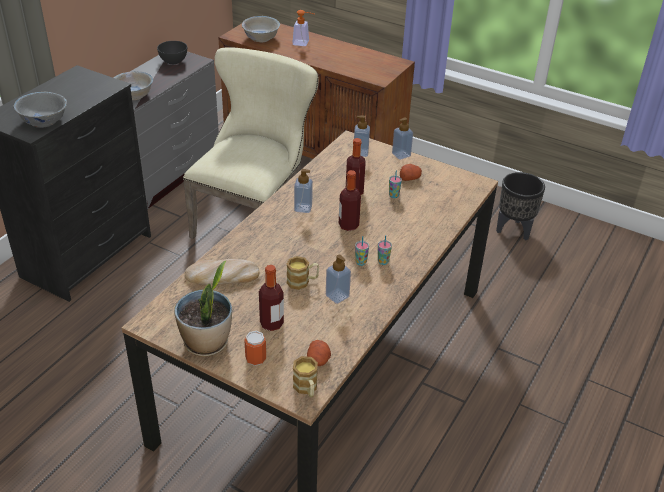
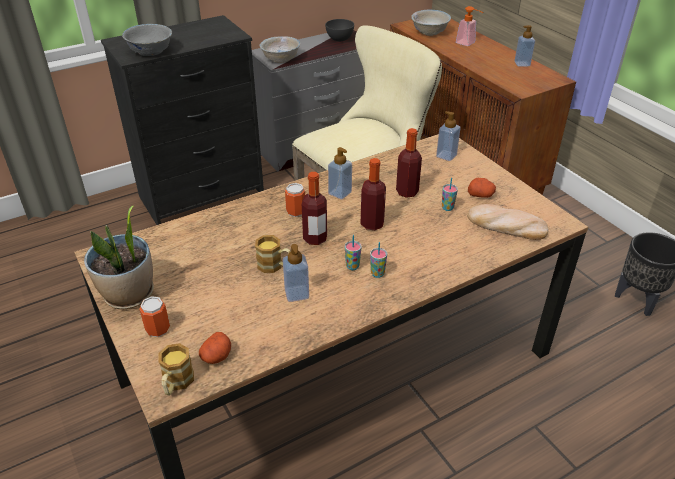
camera: 30 degrees right, 0 degrees up
bread [185,259,259,285] -> bread moved to [467,204,549,240]
bottle [259,265,284,331] -> bottle moved to [302,172,327,245]
soap dispenser [392,118,413,160] -> soap dispenser moved to [515,25,535,67]
none -> can [285,183,305,217]

